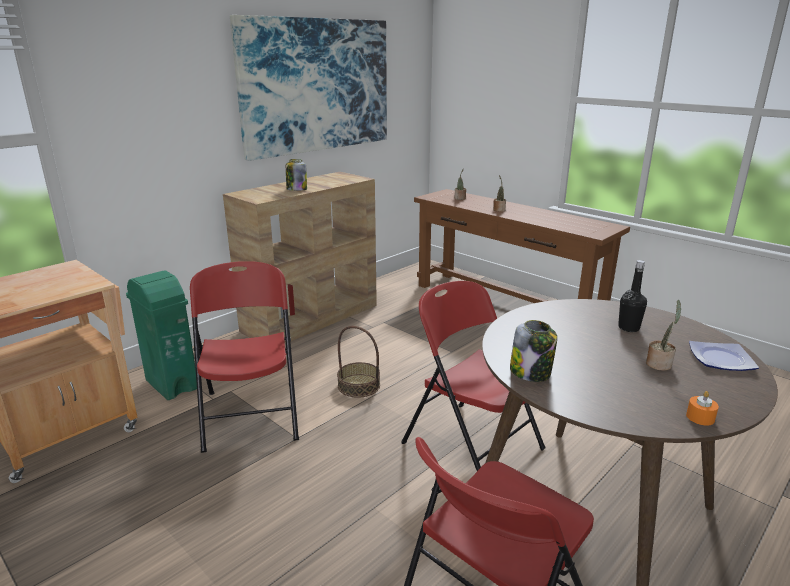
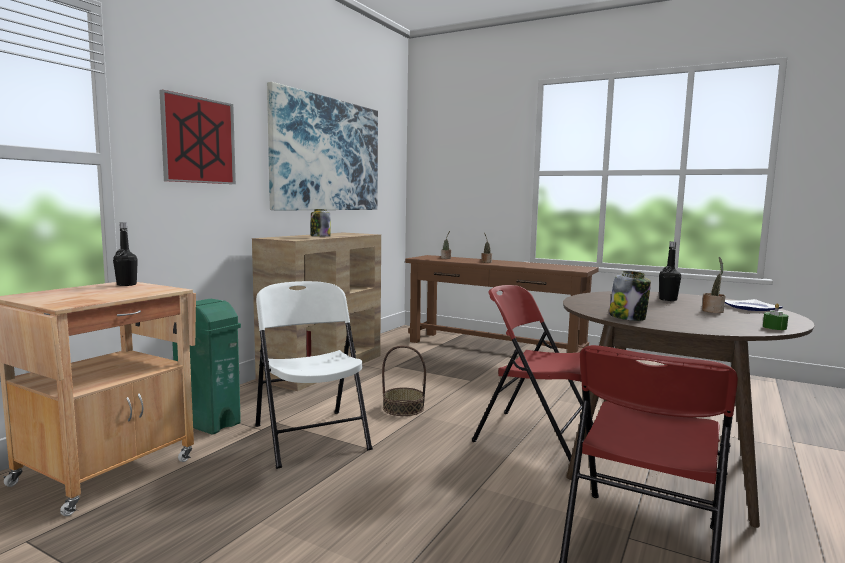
camera: 15 degrees left, 15 degrees down
red chair [190,261,299,453] -> white chair [255,281,373,469]
orange candle [686,391,719,425] -> green candle [763,303,788,330]
none -> black bottle [113,223,138,286]
none -> picture [159,90,236,184]

